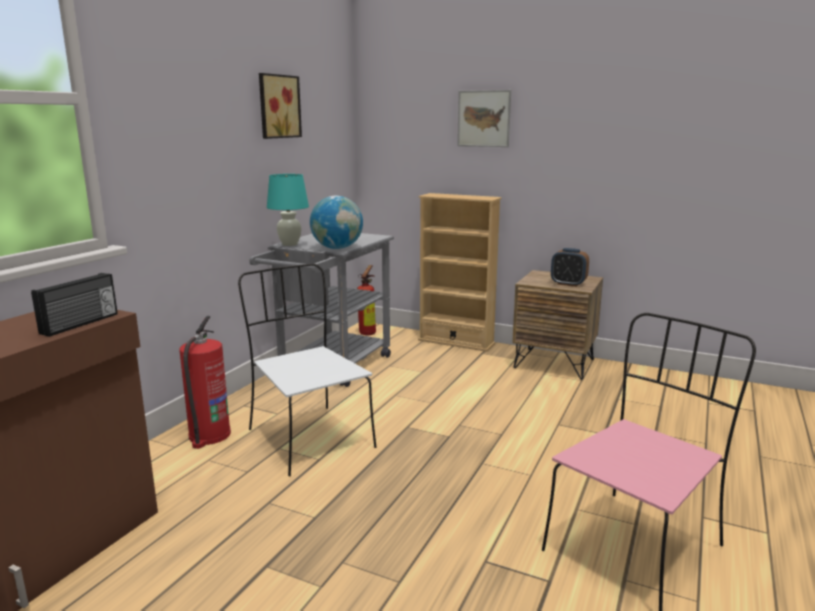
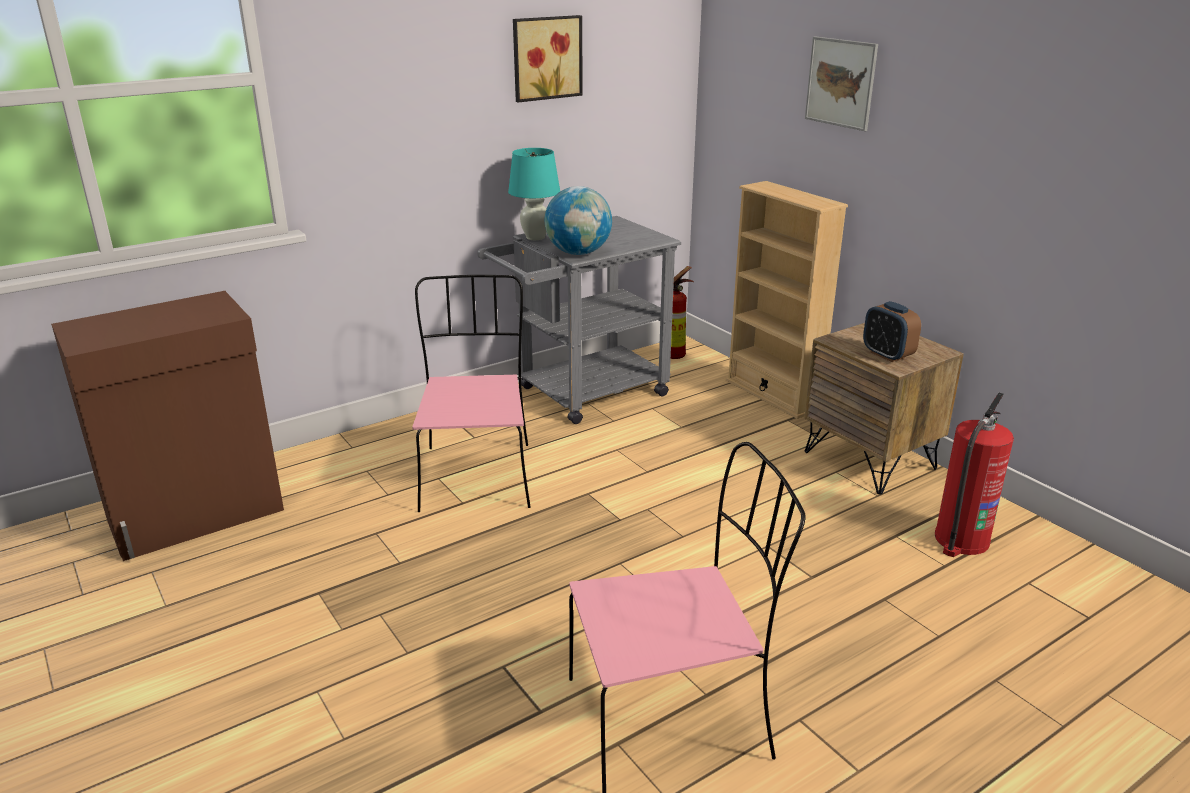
camera: 30 degrees right, 10 degrees up
radio [31,273,118,337] -> none
fire extinguisher [179,316,231,449] -> fire extinguisher moved to [935,393,1014,557]
white chair [238,264,377,476] -> pink chair [412,275,531,512]

